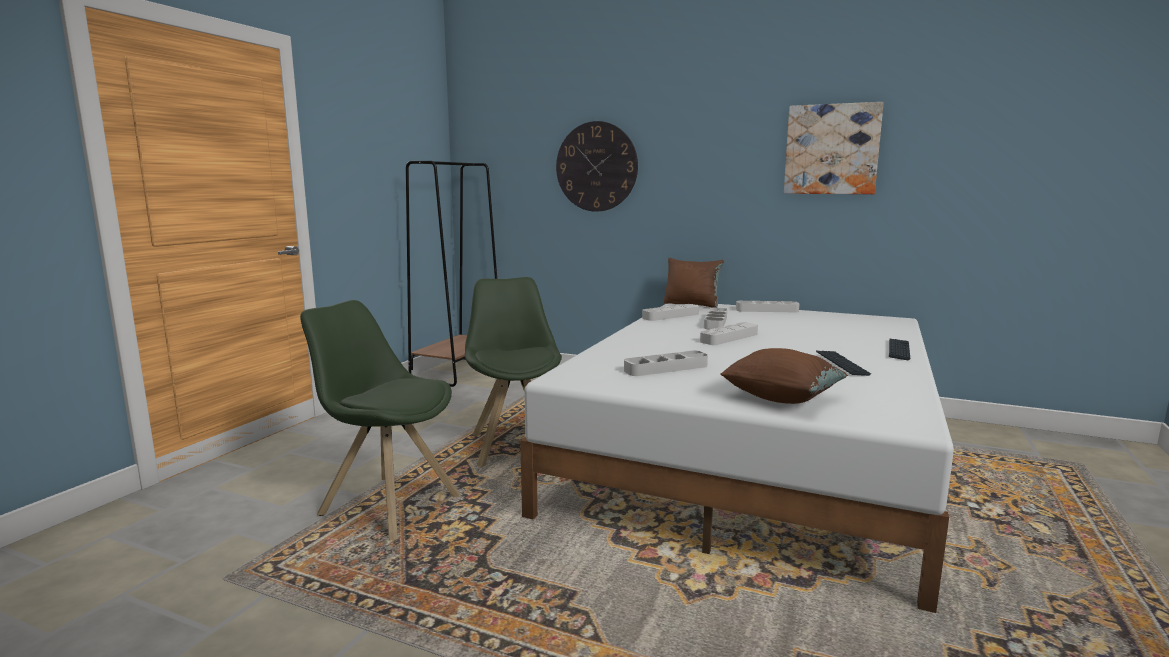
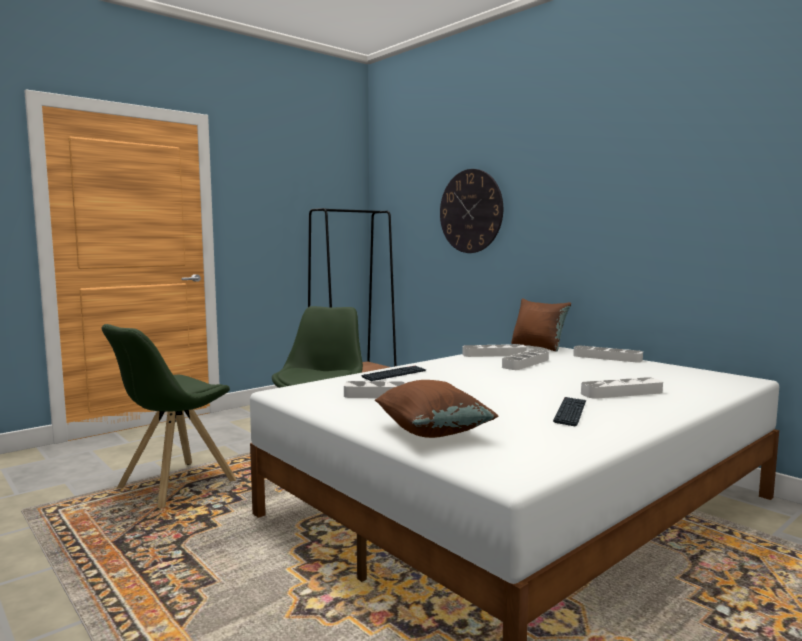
camera: 25 degrees right, 5 degrees down
green chair [300,300,460,541] -> green chair turned 105 degrees counterclockwise [102,324,236,508]
grey tray [700,322,758,345] -> grey tray moved to [581,377,663,399]
picture [784,102,884,194] -> none
keyboard [889,338,911,360] -> keyboard moved to [362,366,426,381]

